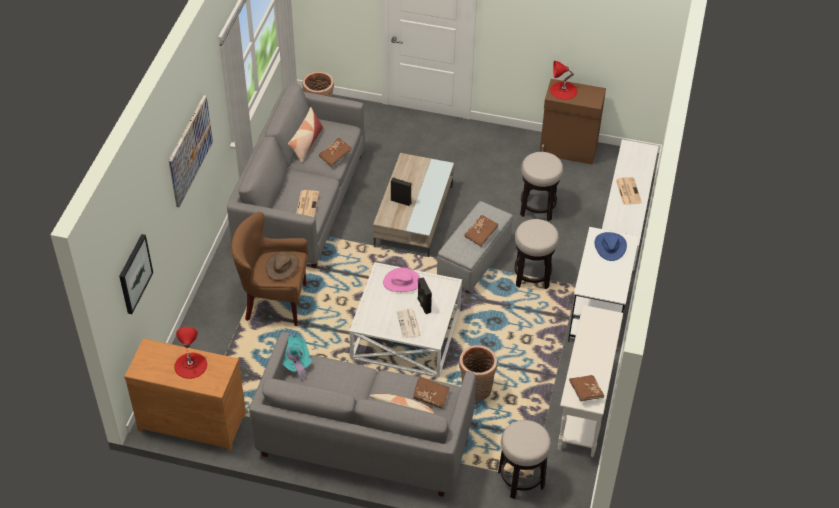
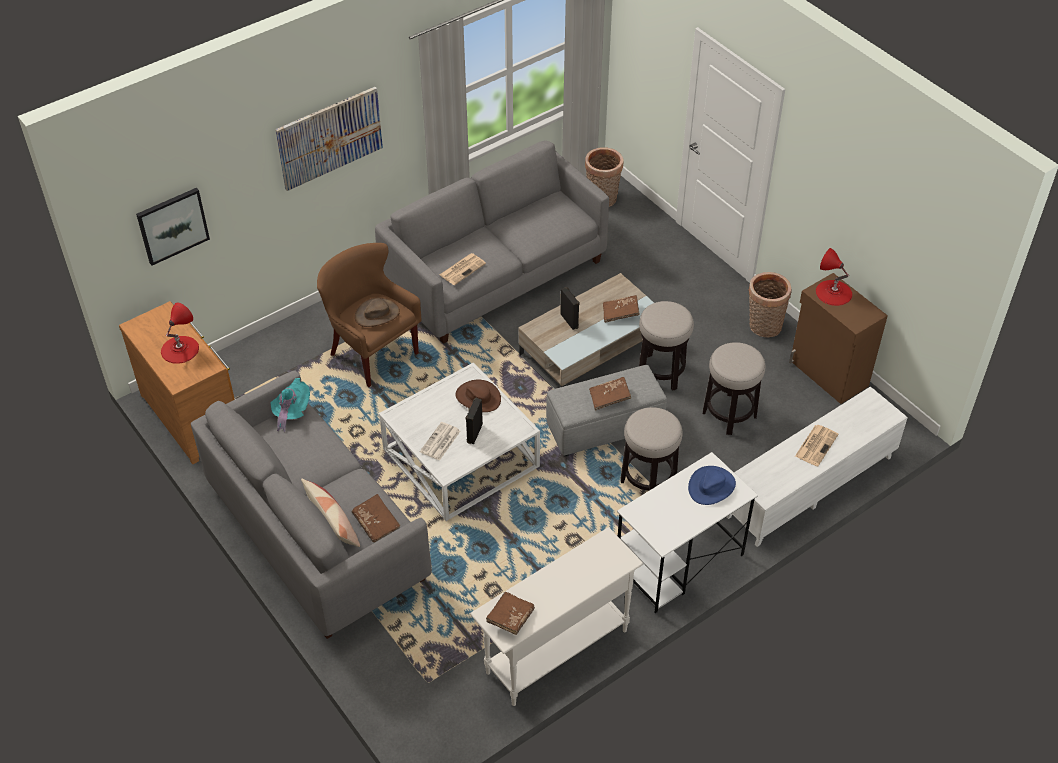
camera: 40 degrees right, 0 degrees up
pillow [288,107,324,163] -> none
brown book [319,138,352,167] -> brown book moved to [603,295,640,323]
pink hat [383,268,420,292] -> brown hat [455,380,501,412]
basket [459,345,497,401] -> basket moved to [748,272,792,337]
stool [498,420,551,499] -> stool moved to [639,301,694,391]

